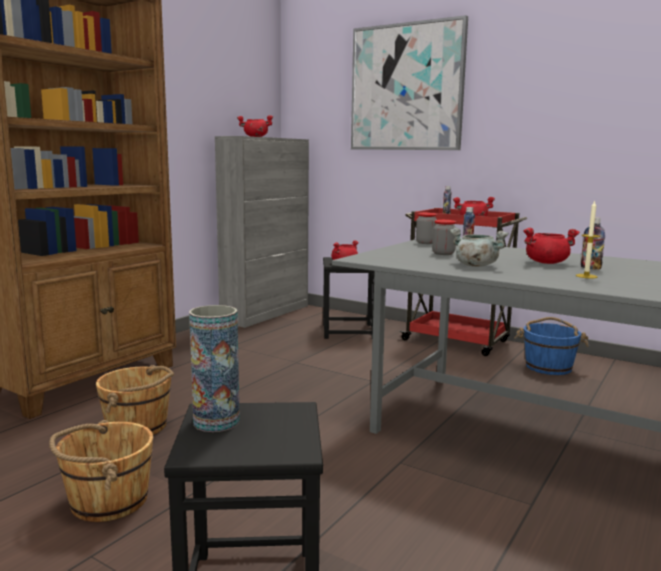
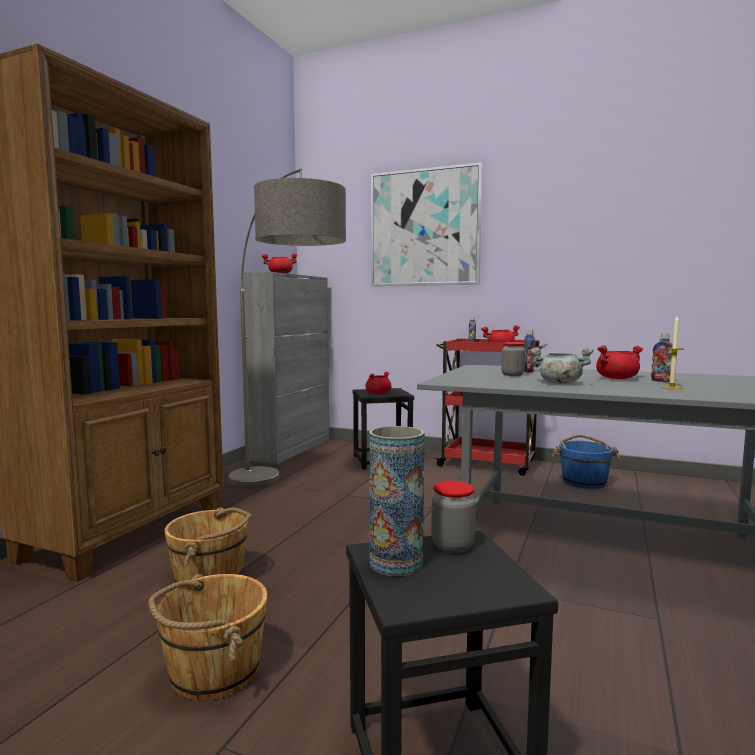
camera: 10 degrees left, 5 degrees down
jar [416,213,437,244] -> jar moved to [431,481,476,553]
none -> floor lamp [228,169,346,488]

